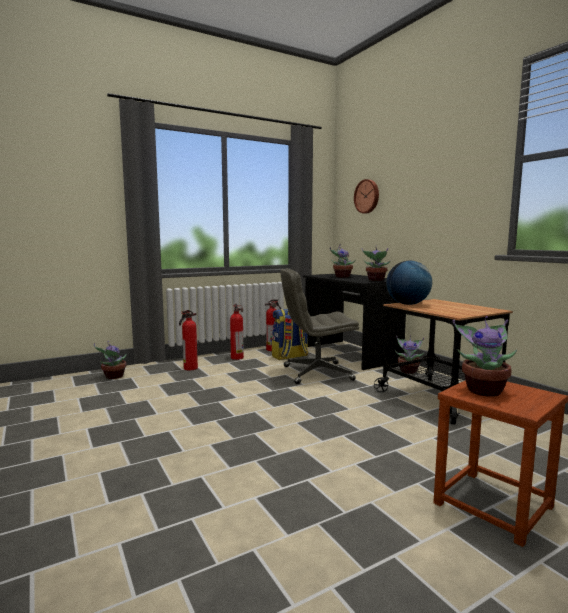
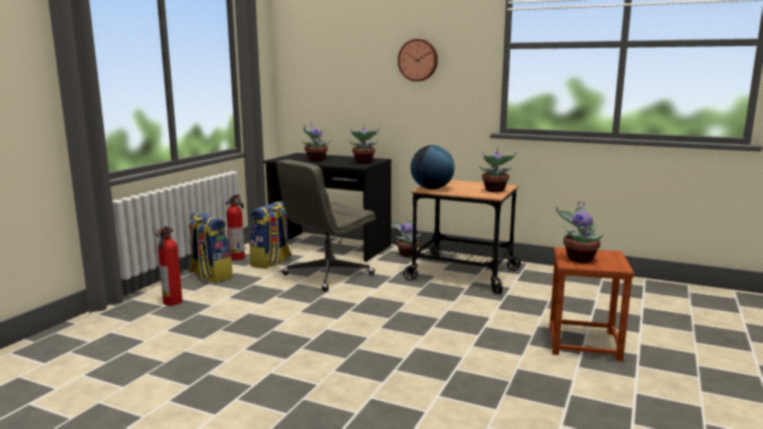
camera: 35 degrees left, 5 degrees up
potted plant [94,341,127,379] -> potted plant moved to [479,147,517,192]
fire extinguisher [230,303,244,360] -> backpack [188,212,233,283]
wall clock [354,179,379,214] -> wall clock moved to [398,39,438,82]

